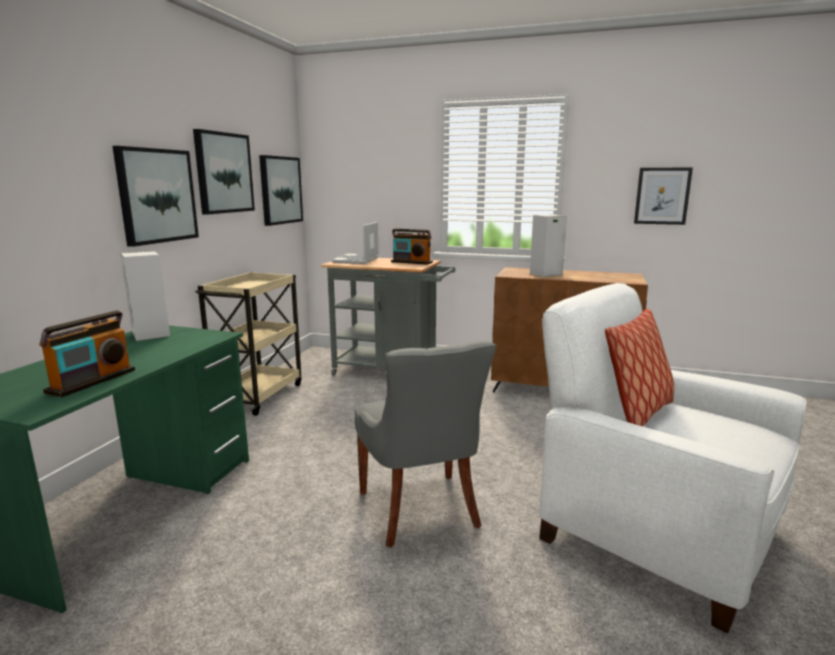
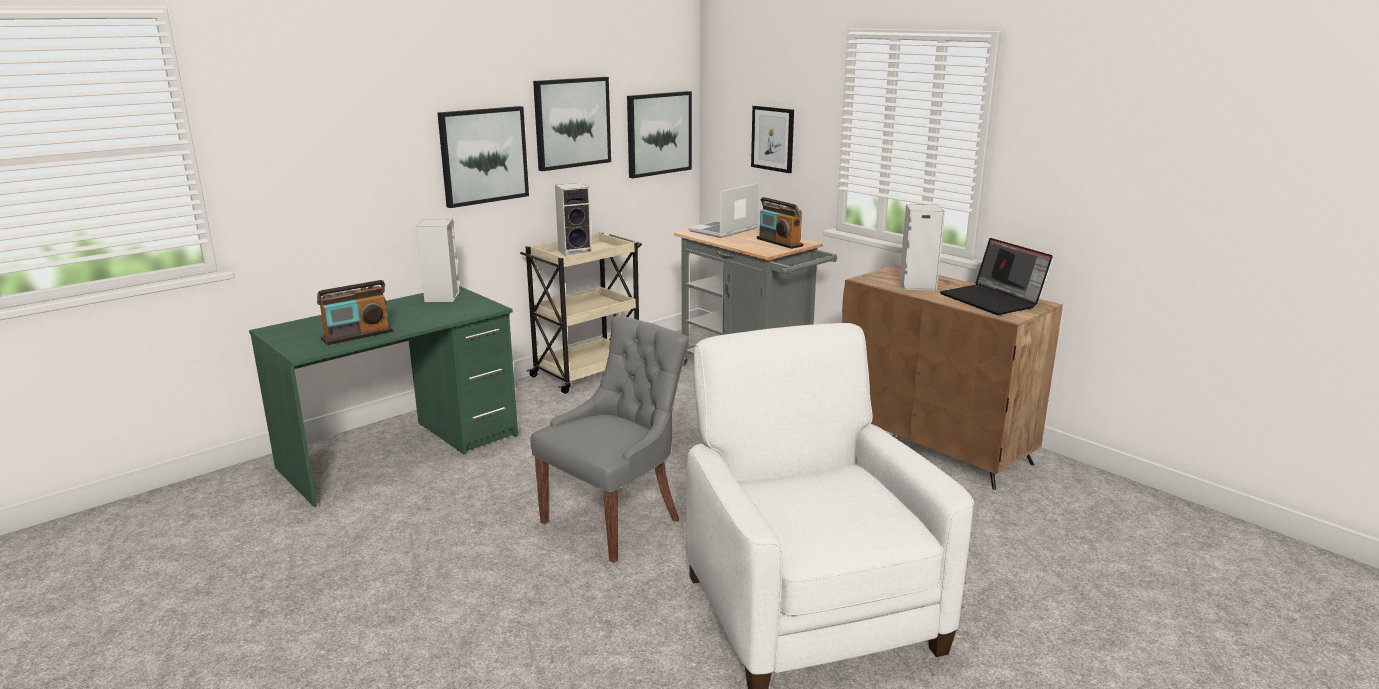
camera: 30 degrees right, 5 degrees up
grey chair [354,341,496,548] -> grey chair turned 150 degrees counterclockwise [530,315,689,563]
pillow [605,309,674,426] -> none
picture [634,167,693,225] -> picture moved to [751,106,794,173]
none -> speaker [555,183,592,257]
none -> laptop [940,238,1053,315]

